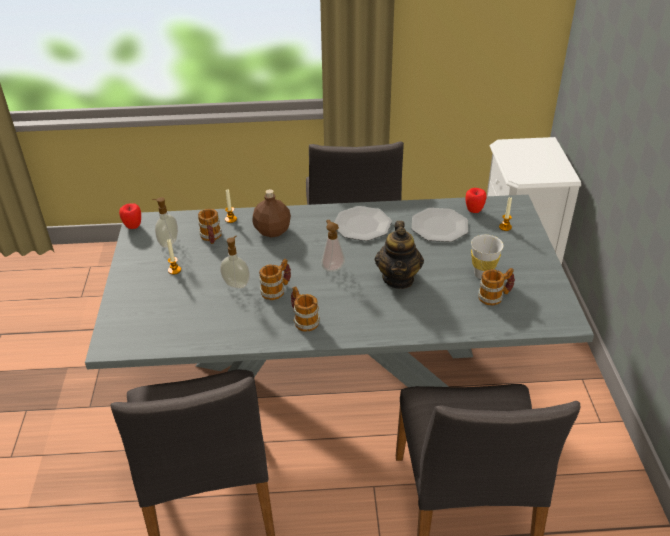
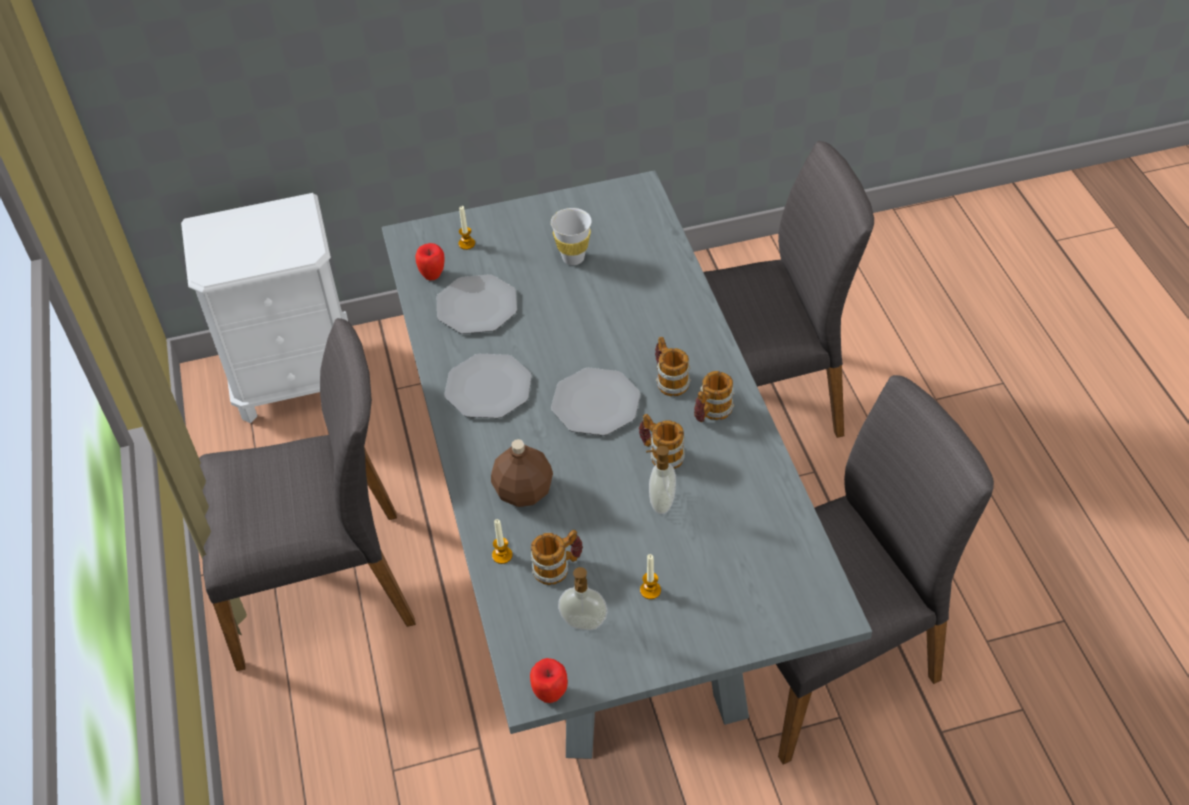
camera: 100 degrees left, 10 degrees up
soap dispenser [321,220,345,272] -> plate [551,368,640,436]
teapot [375,221,424,289] -> none
mug [478,268,515,306] -> mug moved to [655,337,691,396]

